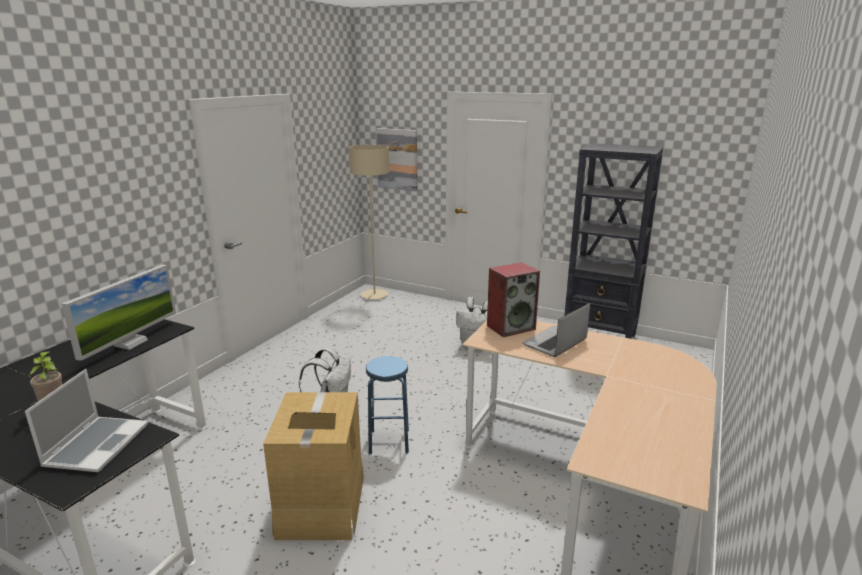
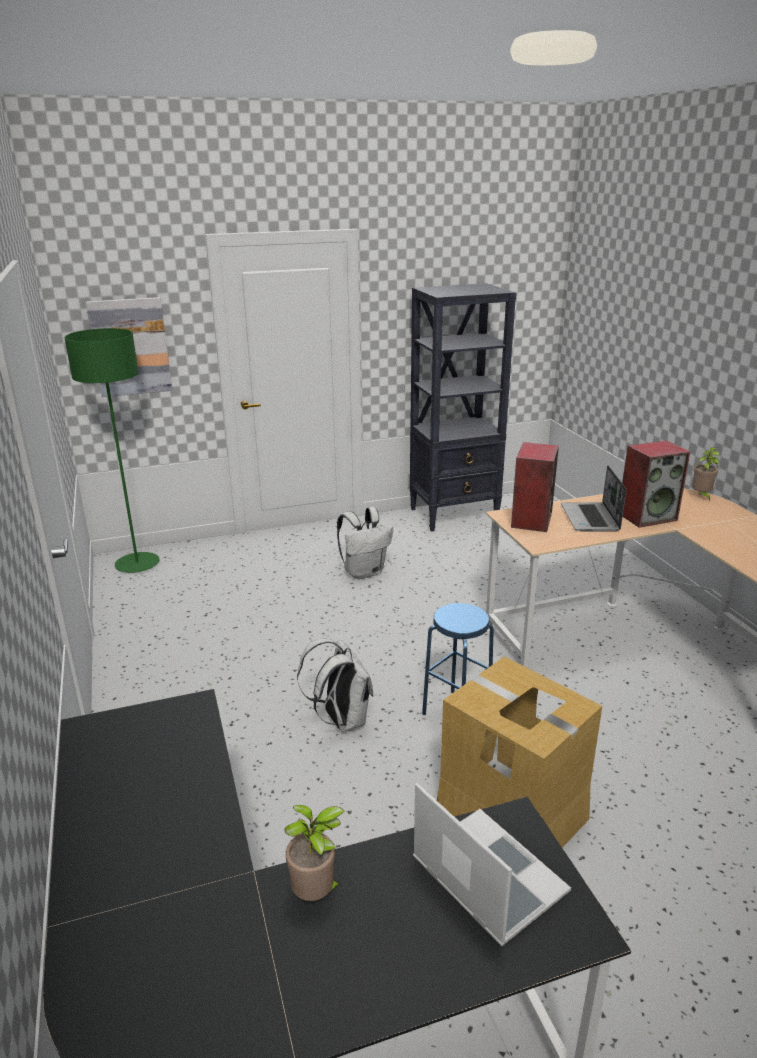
camera: 45 degrees left, 5 degrees up
monitor [62,265,176,361] -> none
beige floor lamp [349,145,390,300] -> green floor lamp [65,328,159,573]
none -> speaker [622,440,690,528]
none -> potted plant [692,447,720,501]

